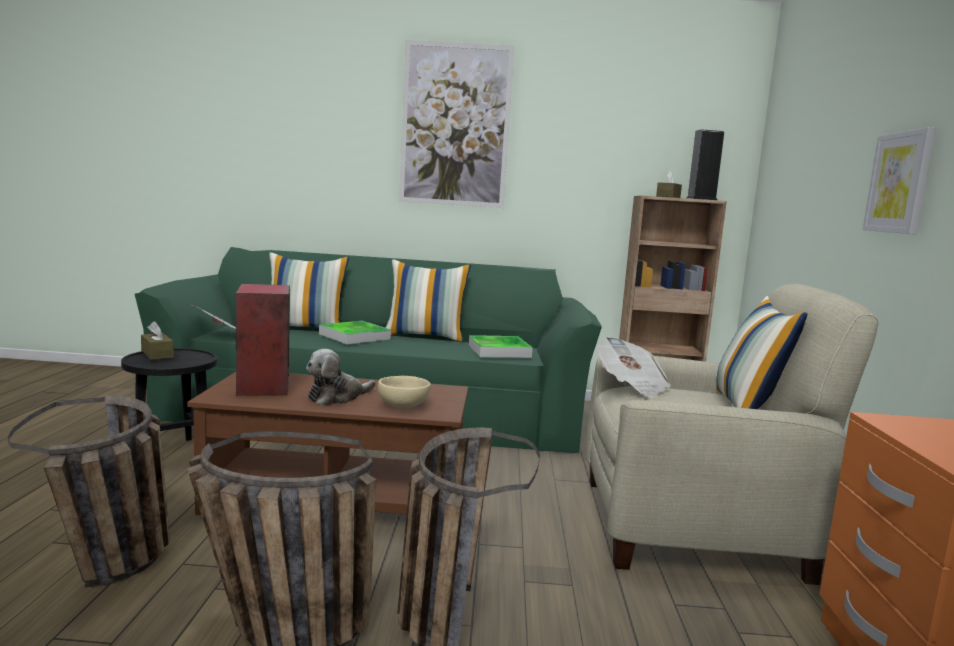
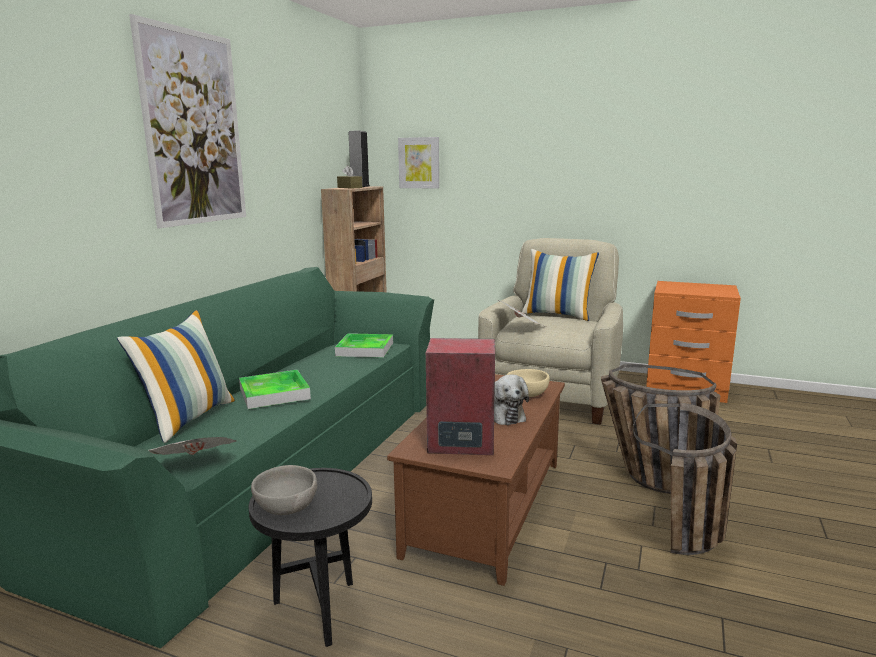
camera: 70 degrees left, 5 degrees up
basket [8,395,170,587] -> none
brown tissue box [141,321,174,360] -> grey bowl [251,465,317,515]
pillow [386,259,471,342] -> none
picture [862,127,936,234] -> picture moved to [398,137,439,189]

